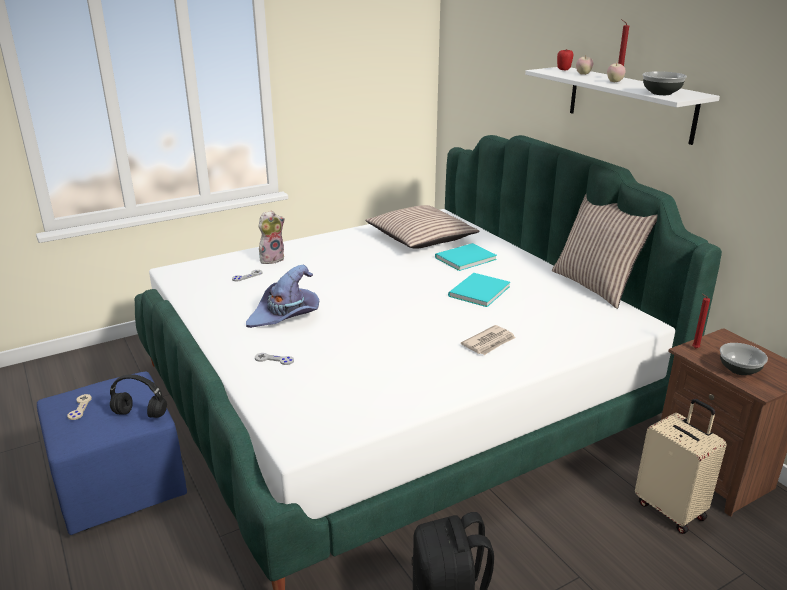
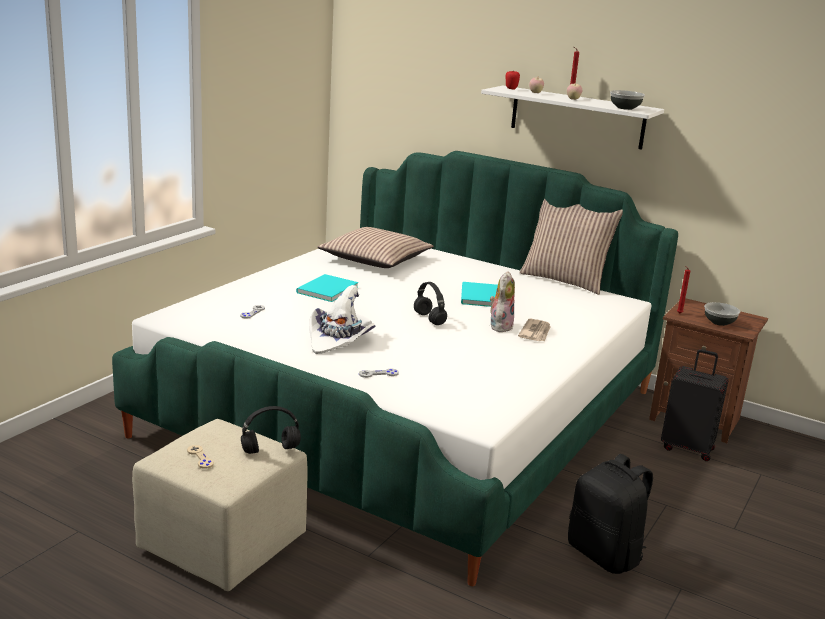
camera: 30 degrees left, 5 degrees down
blue ottoman [37,372,187,535] -> beige ottoman [132,419,308,591]
purple hat [246,265,319,328] -> white hat [309,285,375,354]
plush toy [259,210,285,264] -> plush toy moved to [490,271,515,332]
turquoise book [435,243,497,271] -> turquoise book moved to [296,274,359,302]
beige suitcase [635,398,726,534] -> black suitcase [661,349,729,461]
none -> black headphones [414,282,447,325]

